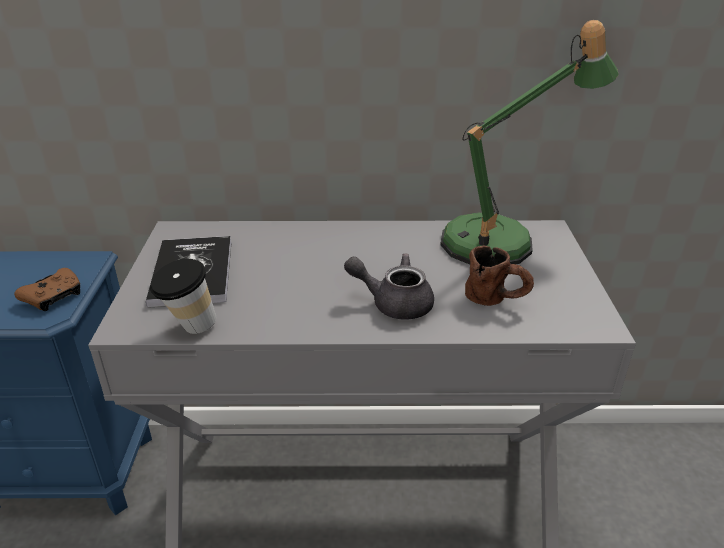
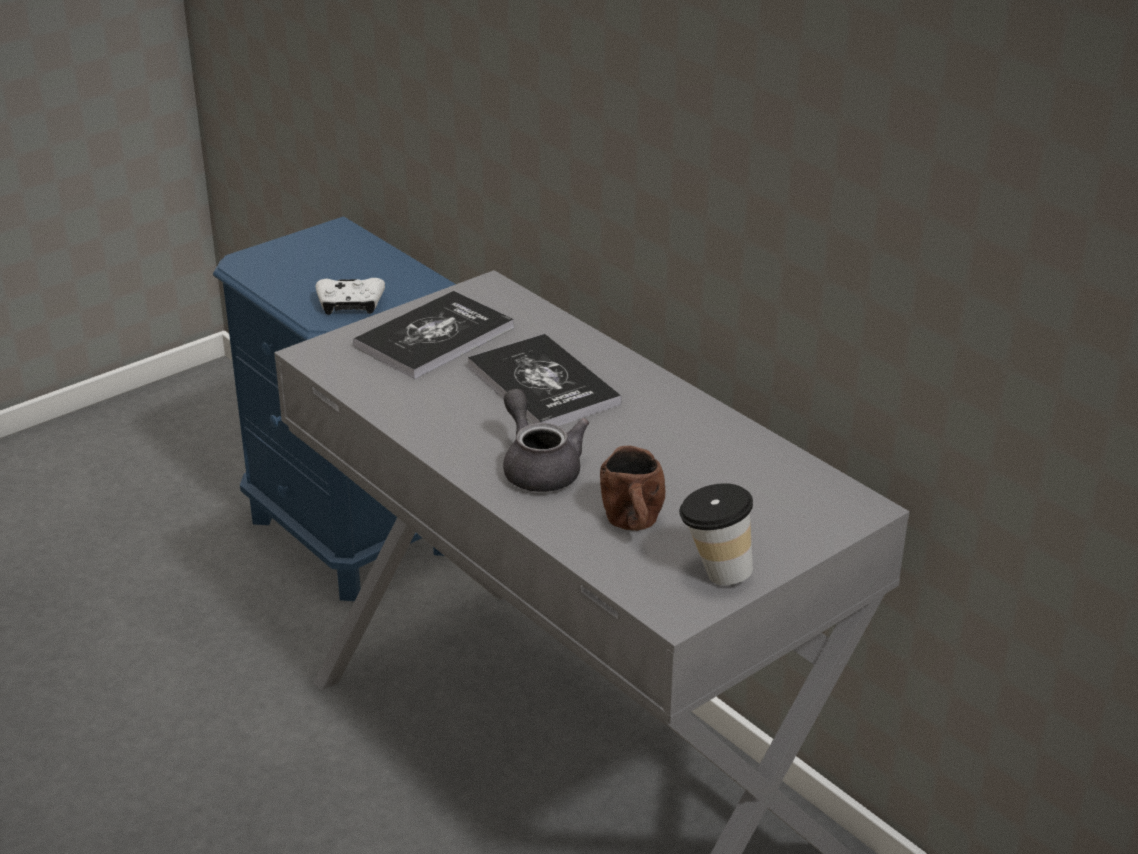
camera: 50 degrees right, 0 degrees up
brown game controller [14,268,80,311] -> white game controller [316,278,385,315]
cup [150,259,216,334] -> cup moved to [679,483,753,585]
table lamp [440,20,619,265] -> none
none -> book [468,334,622,426]

